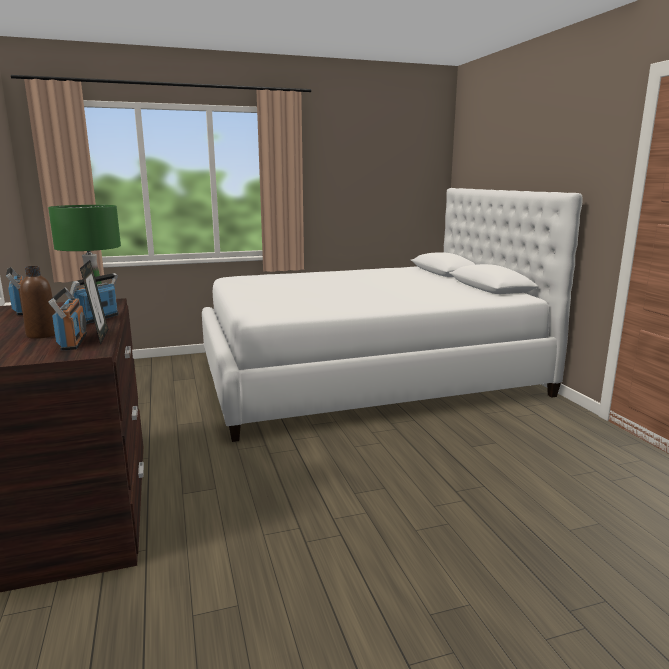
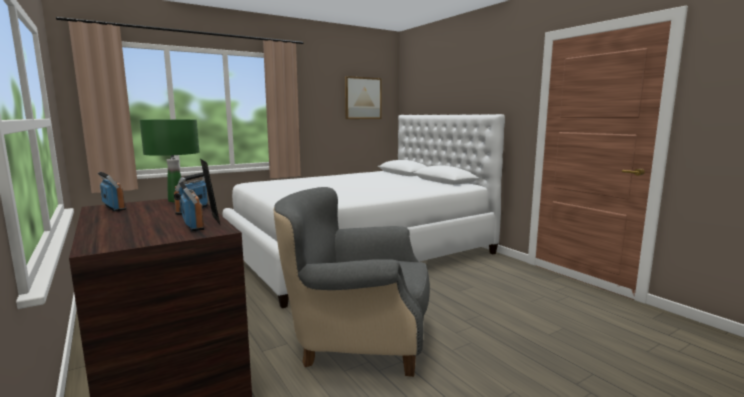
camera: 15 degrees left, 5 degrees down
brown bottle [20,266,56,339] -> none
none -> grey armchair [274,187,430,377]
none -> picture [345,76,382,119]

